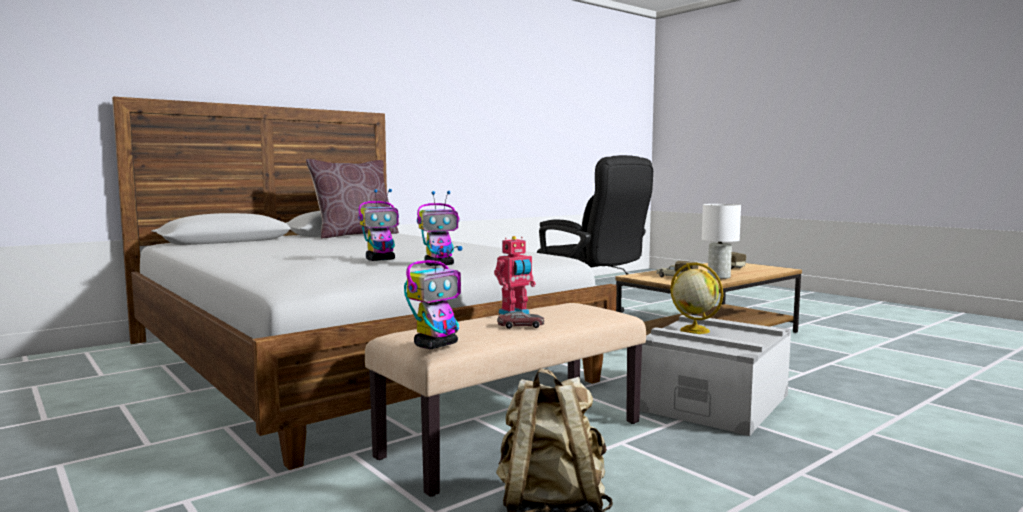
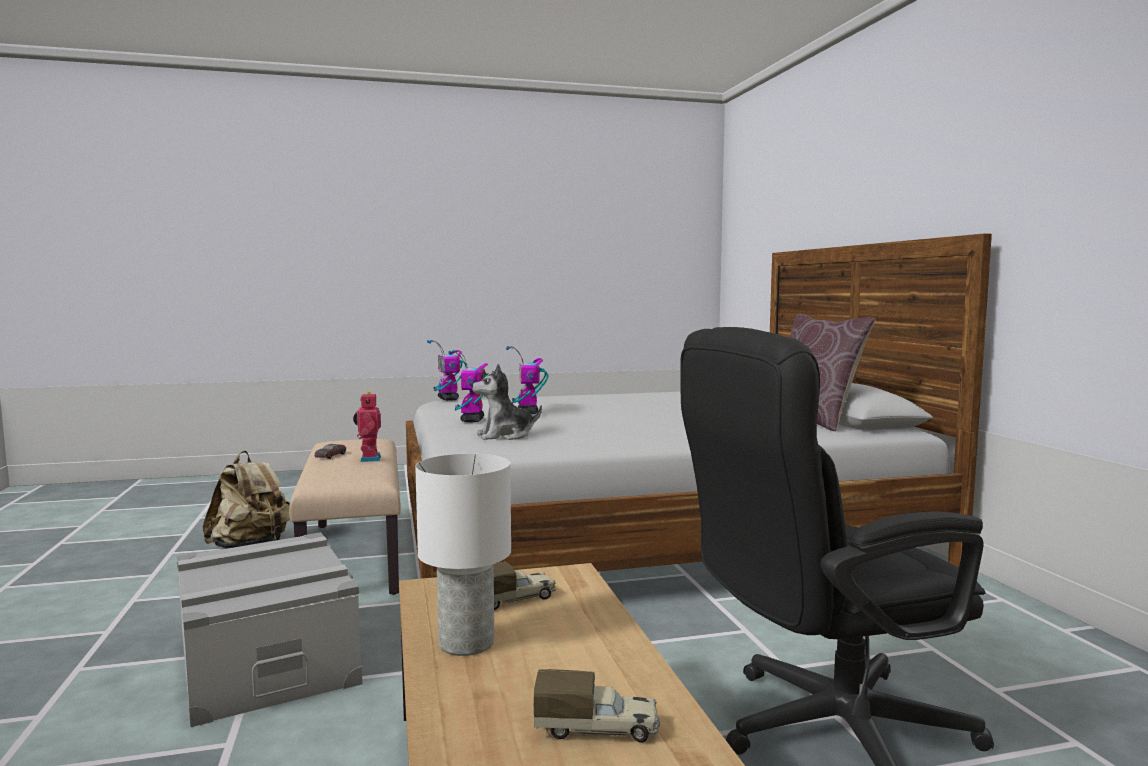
camera: 115 degrees right, 0 degrees up
toy robot [404,246,463,349] -> toy robot moved to [427,340,467,400]
globe [670,263,723,334] -> none
none -> plush toy [472,364,542,440]

